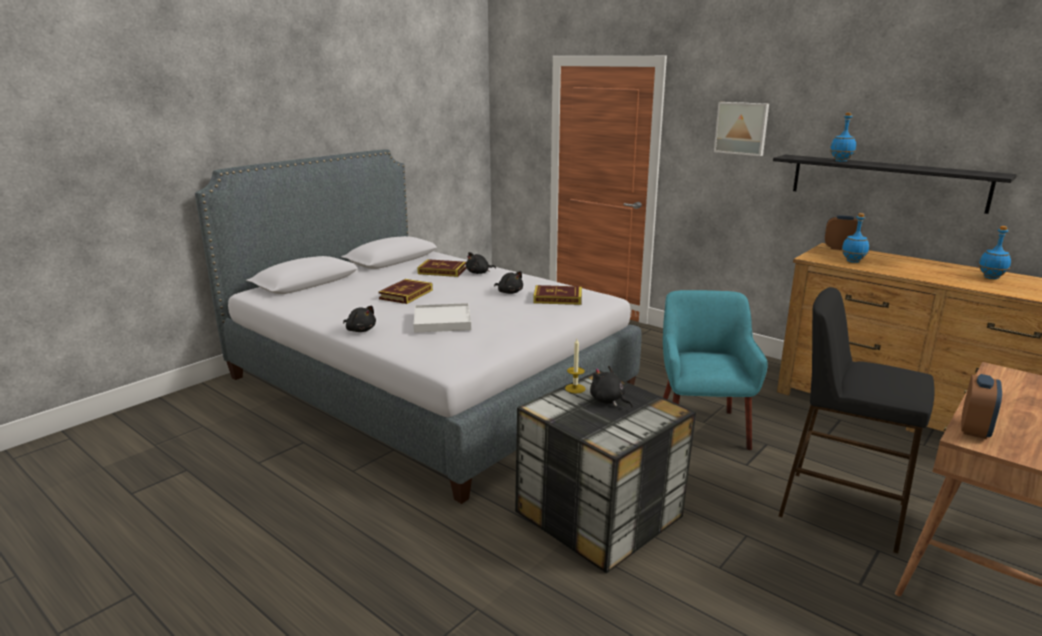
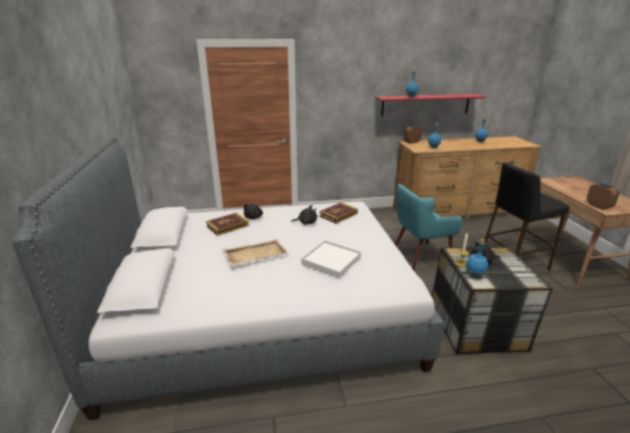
camera: 50 degrees left, 5 degrees up
black plush toy [343,306,376,332] -> none
book [379,279,433,304] -> beige tray [222,239,288,267]
turquoise armchair [663,290,768,450] -> turquoise armchair turned 60 degrees counterclockwise [395,184,463,270]
picture [714,102,769,156] -> none
black shelf [773,155,1017,214] -> red shelf [376,94,486,116]
none -> blue bottle [465,239,488,278]

